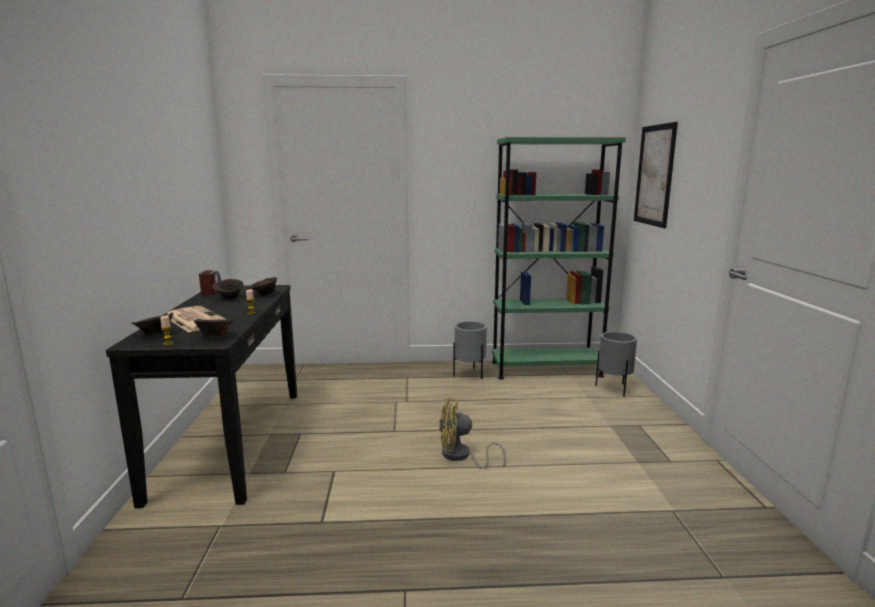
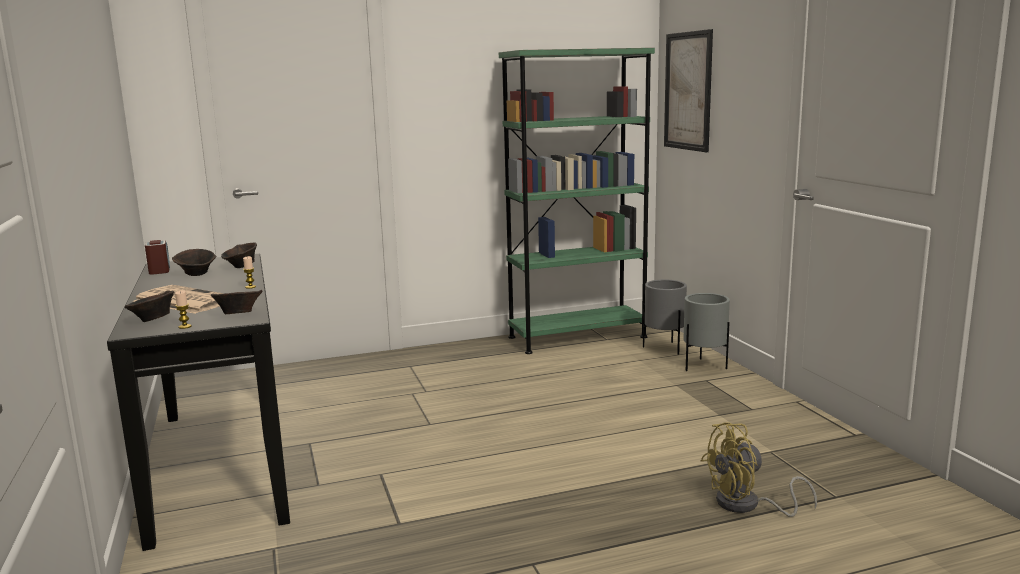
camera: 15 degrees left, 0 degrees up
yellow fan [439,398,506,469] -> yellow fan moved to [701,422,817,517]
grey planter [453,321,487,379] -> grey planter moved to [684,293,730,371]

